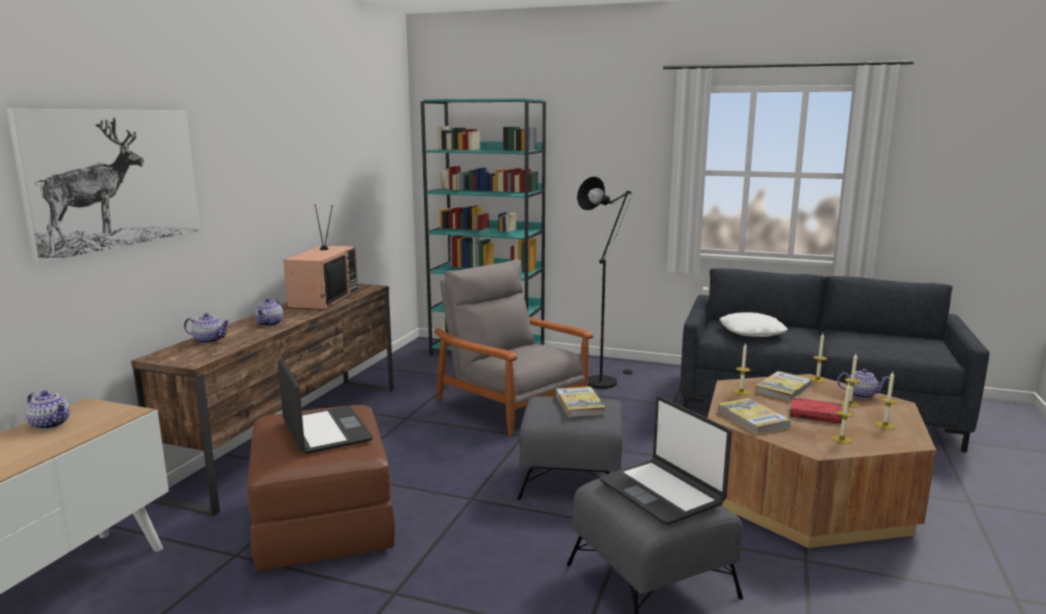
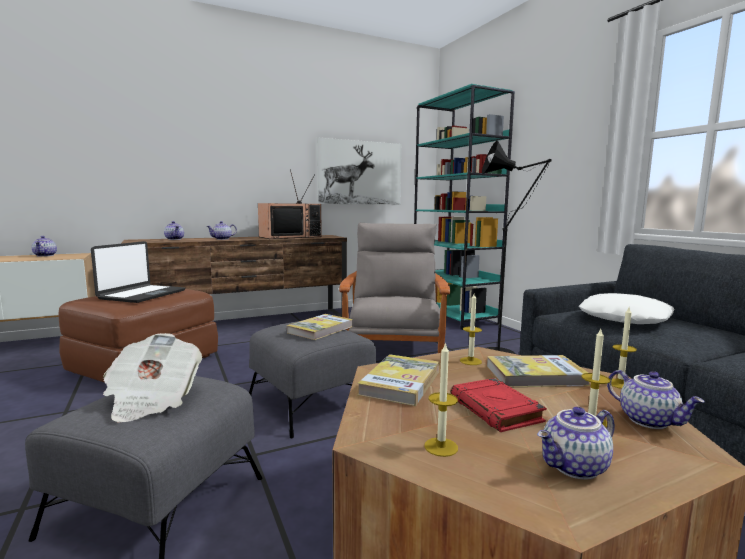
camera: 45 degrees right, 5 degrees down
picture [6,109,200,263] -> picture moved to [316,137,401,205]
laptop [600,396,732,525] -> newspaper [103,333,202,423]
candle [875,372,897,429] -> teapot [537,407,615,480]

